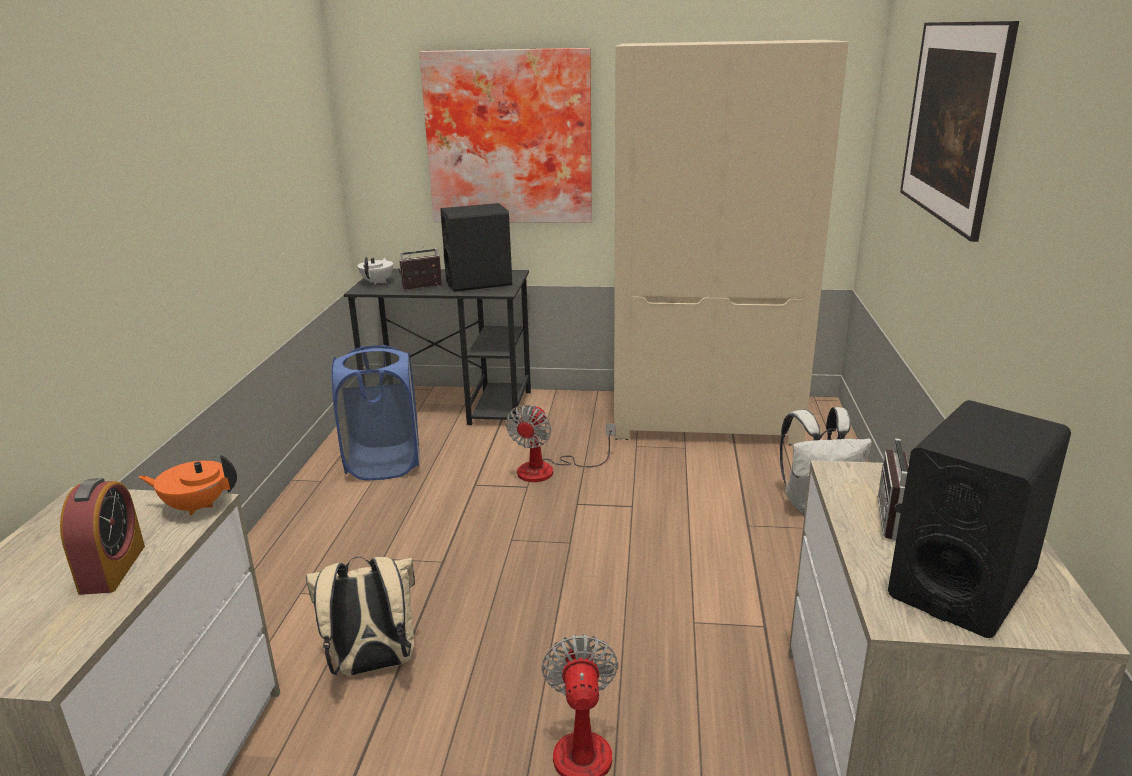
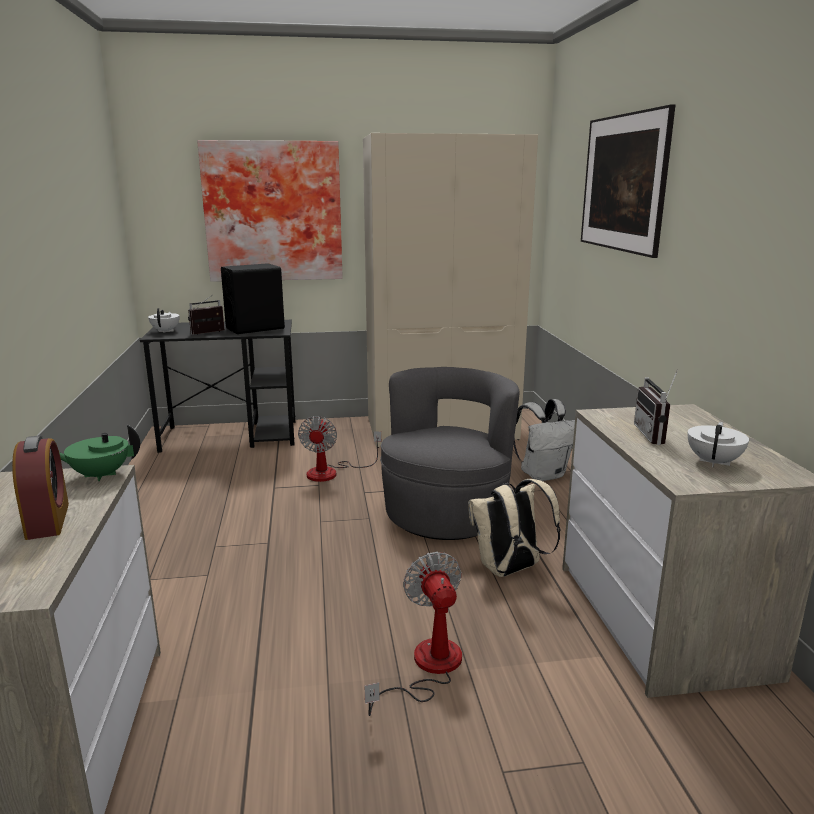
camera: 15 degrees left, 5 degrees down
orange teapot [139,455,237,516] -> green teapot [59,425,140,481]
beige backpack [306,557,415,676] -> beige backpack moved to [468,479,561,577]
blue laundry basket [331,345,419,480] -> none
black speaker [888,400,1071,638] -> white teapot [688,422,749,467]
none -> grey armchair [380,367,519,540]

